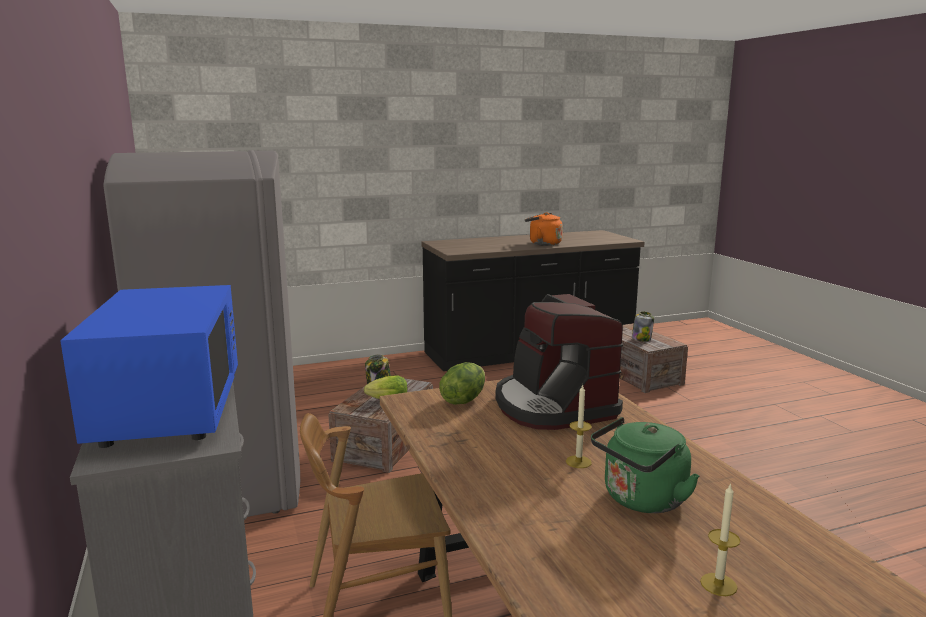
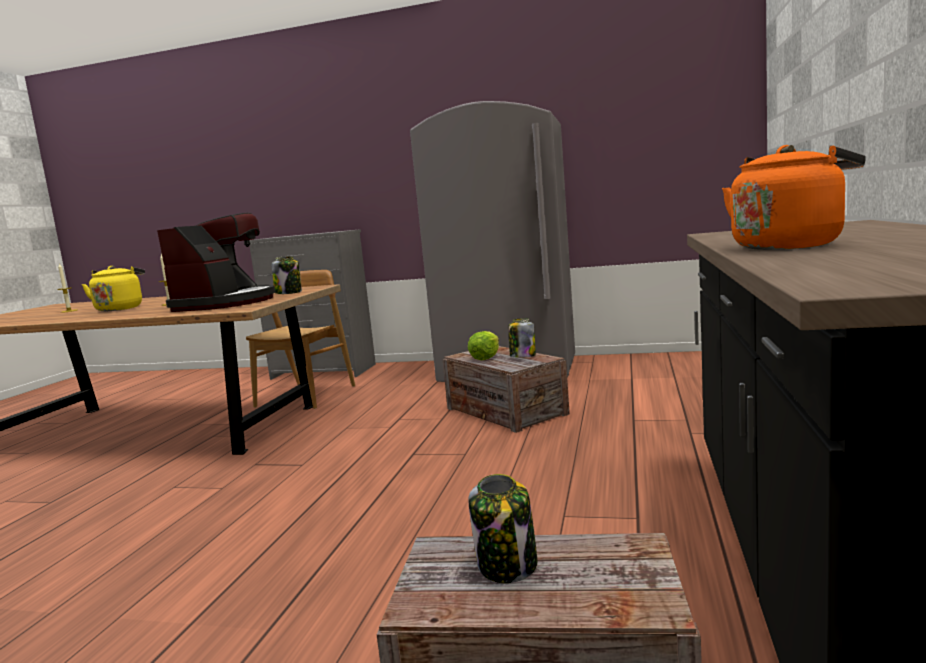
camera: 125 degrees right, 5 degrees down
blue microwave [60,285,238,448] -> none
lettuce [439,362,485,405] -> jar [272,256,302,294]
coffee machine [495,294,623,430] -> coffee machine turned 90 degrees clockwise [157,213,275,312]
green kettle [591,417,699,513] -> yellow kettle [82,266,145,311]

